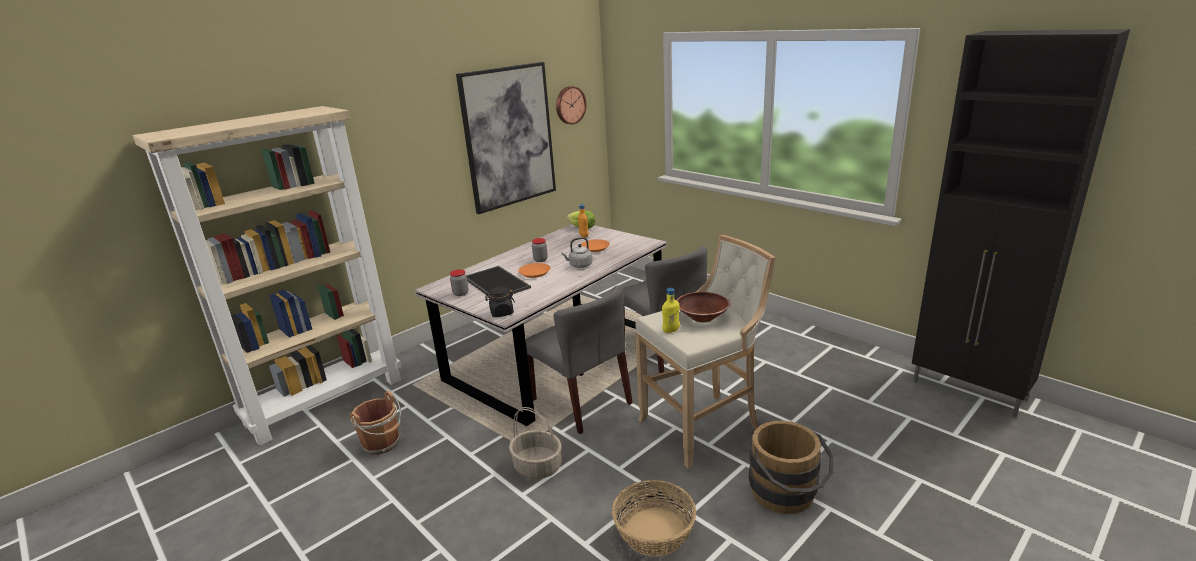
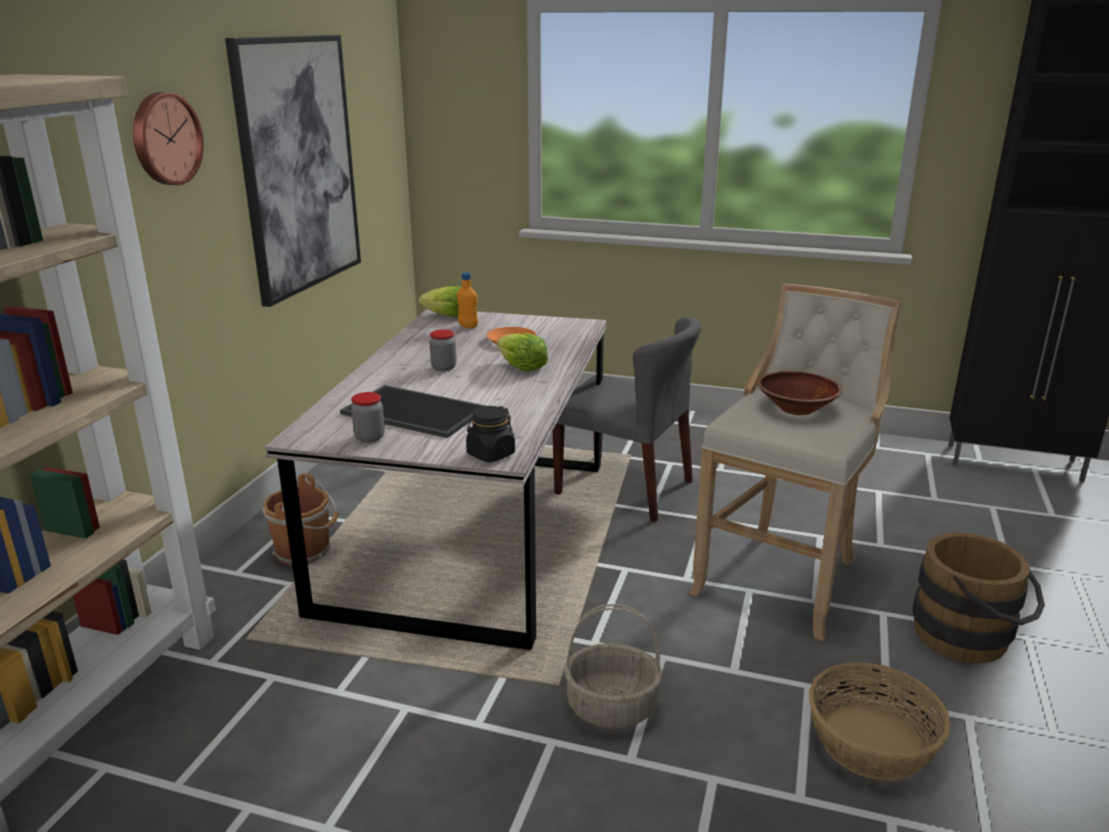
camera: 30 degrees left, 0 degrees up
brown bucket [350,391,401,455] -> brown bucket moved to [263,473,339,565]
orange plate [518,263,550,278] -> none
grey chair [526,286,633,434] -> none
wall clock [556,86,586,124] -> wall clock moved to [133,92,204,185]
grey kettle [561,237,593,268] -> lettuce [497,333,548,372]
yellow bottle [662,288,680,333] -> none

